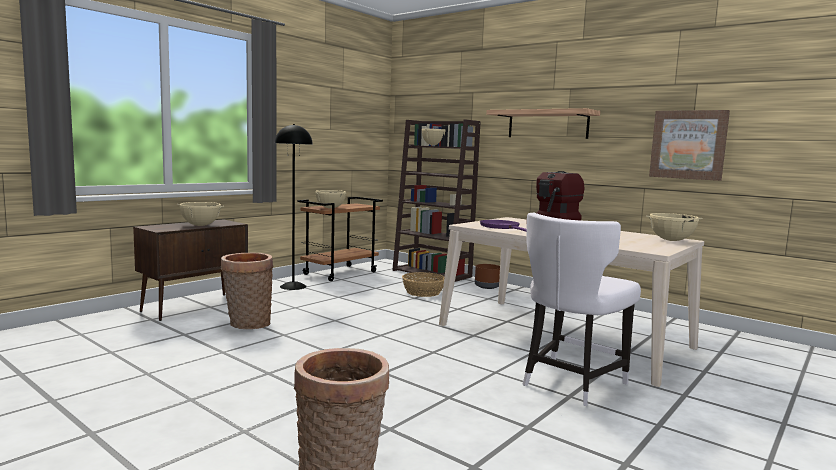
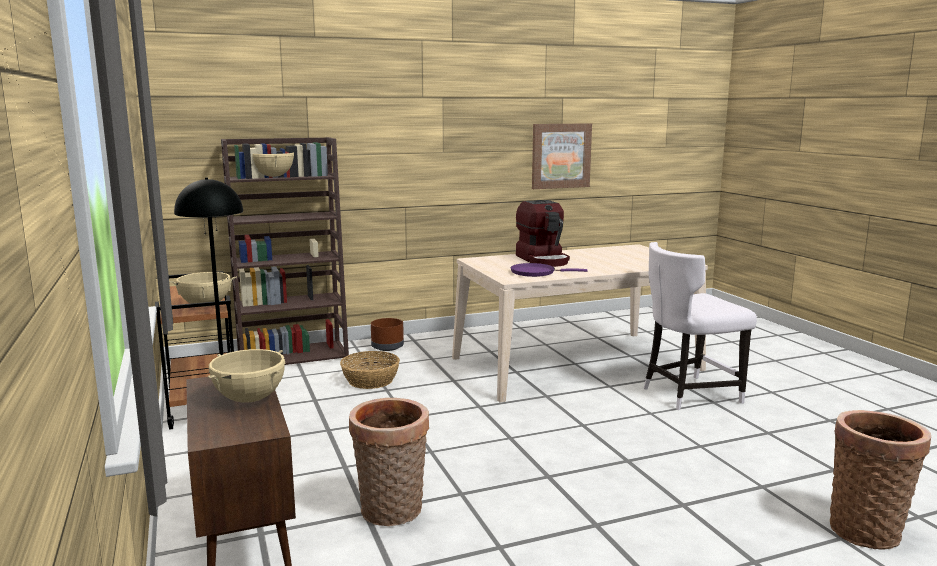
camera: 60 degrees left, 5 degrees up
shelf [486,108,600,139] -> none
white chair [522,212,641,406] -> white chair turned 90 degrees clockwise [644,242,757,410]
beige cooking pot [646,213,702,241] -> none

